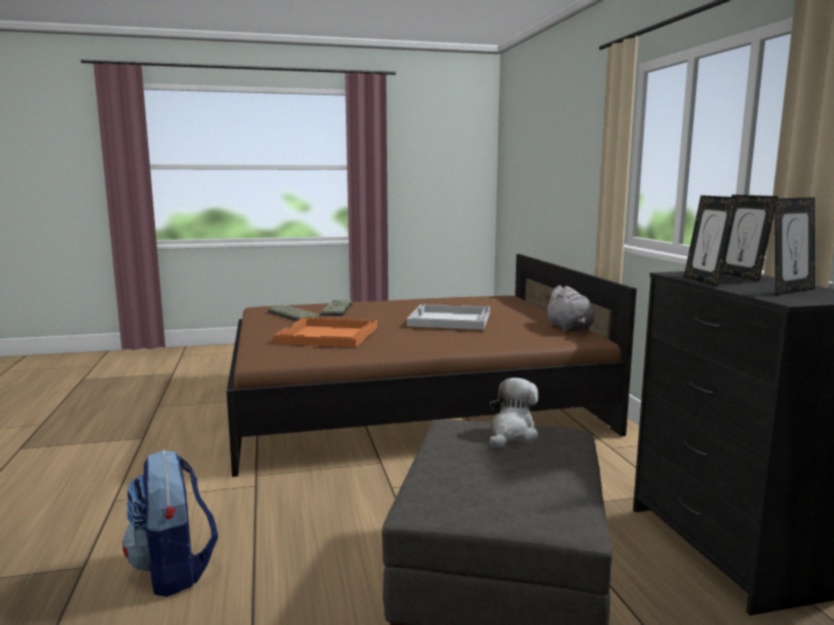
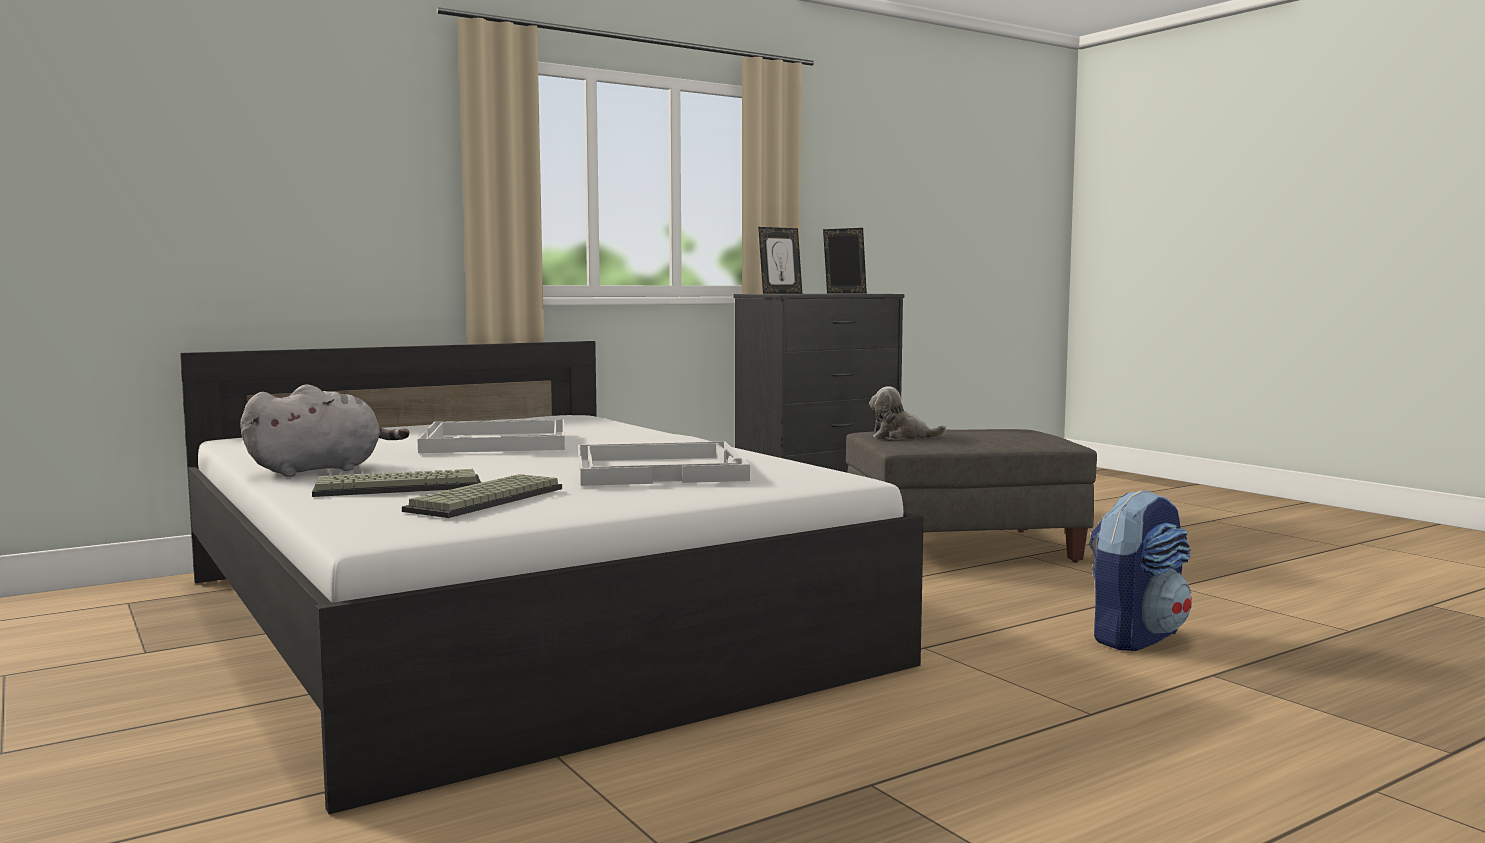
camera: 110 degrees left, 5 degrees down
brown bed [227,254,637,477] -> white bed [180,341,924,814]
orange tray [273,317,377,347] -> white tray [578,441,750,486]
grey plush toy [545,285,594,332] -> grey plush toy moved to [240,384,409,477]
picture frame [684,195,738,287] -> none

